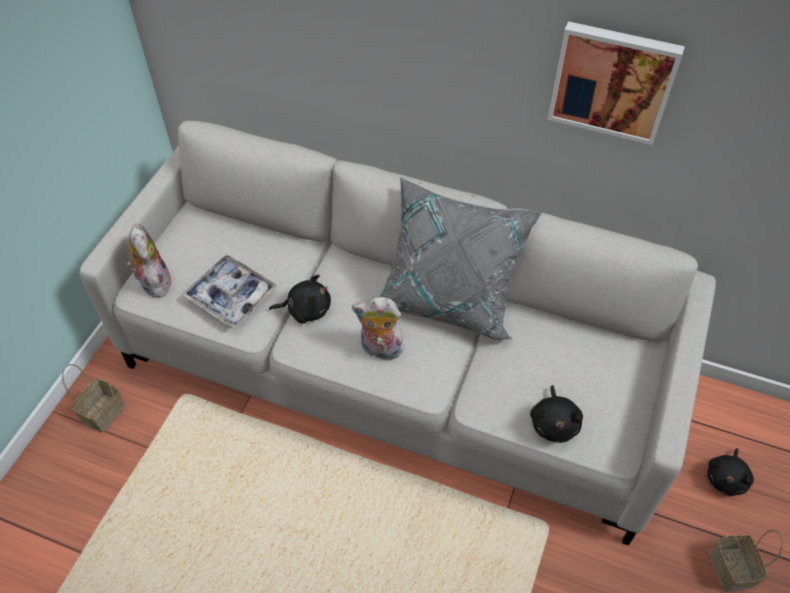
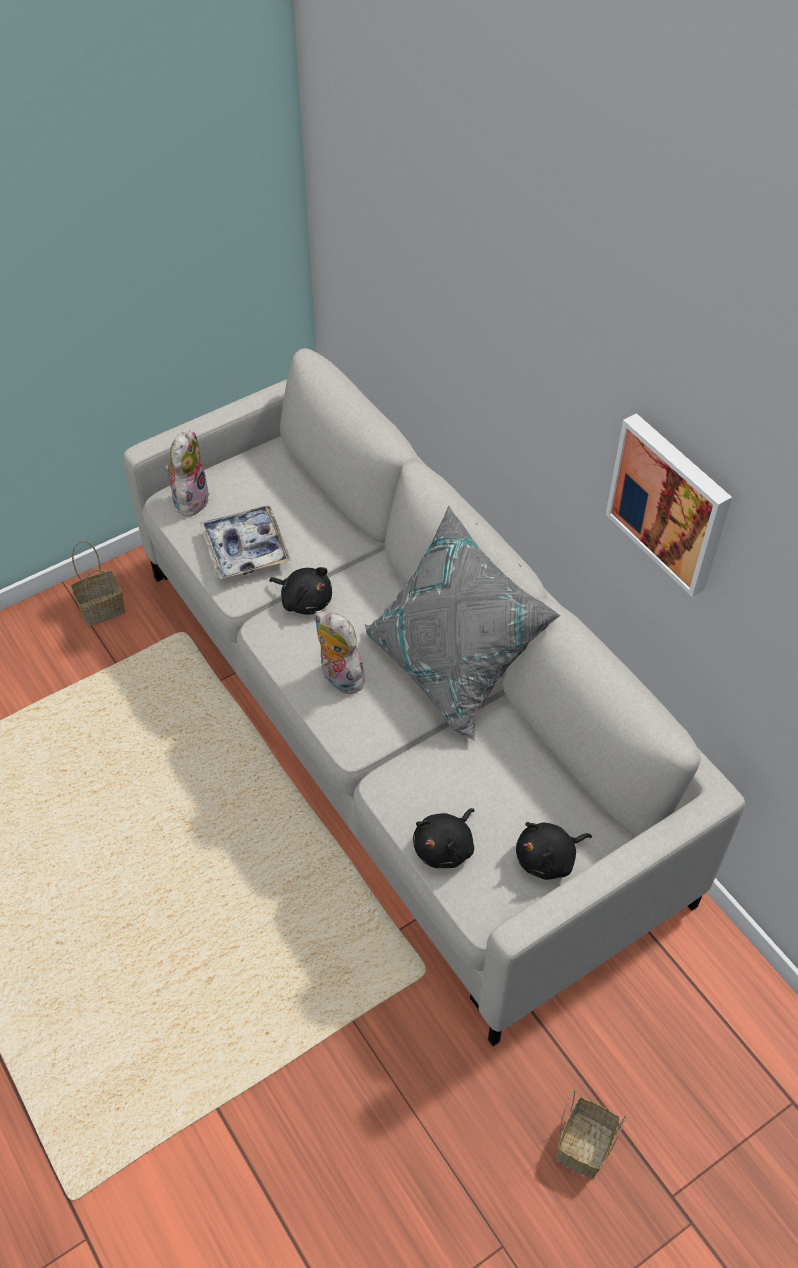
camera: 35 degrees right, 0 degrees up
black plush toy [707,448,754,496] -> black plush toy moved to [516,822,592,880]

